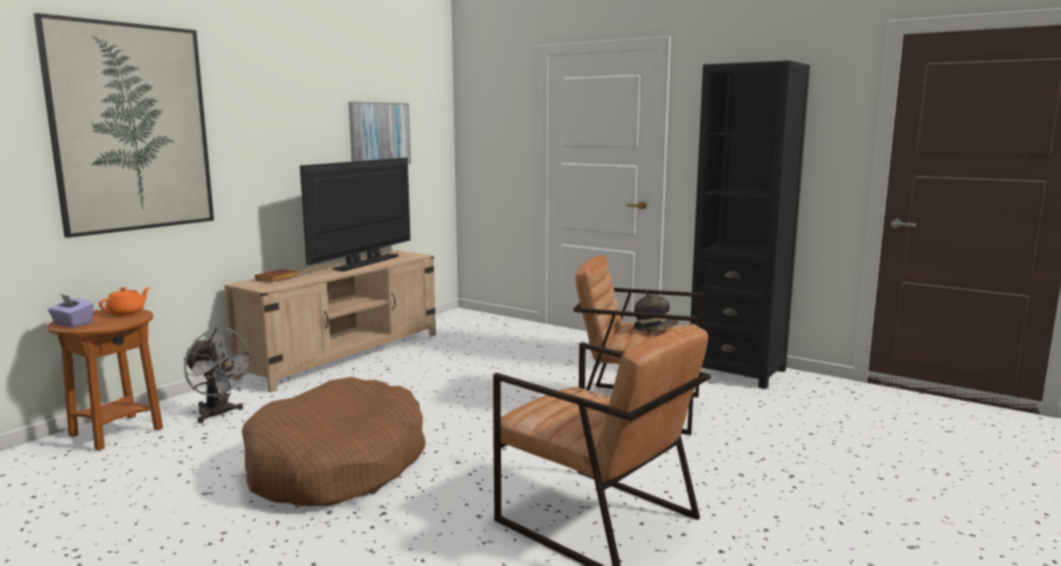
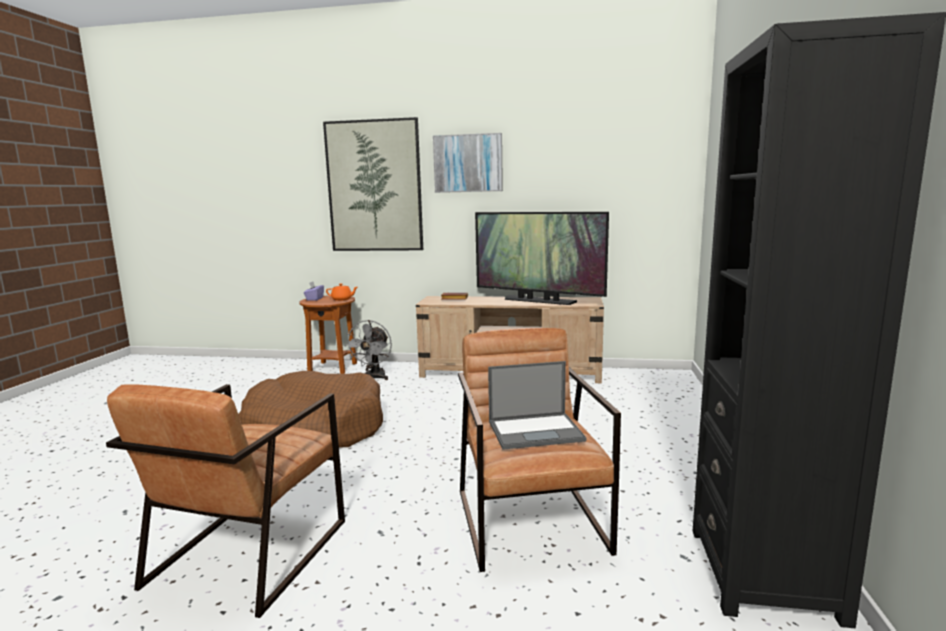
camera: 65 degrees right, 0 degrees up
television [300,158,411,272] -> television turned 150 degrees counterclockwise [475,212,609,305]
picture [348,102,411,164] -> picture moved to [433,133,503,193]
hat [634,291,678,331] -> laptop [488,361,586,450]

